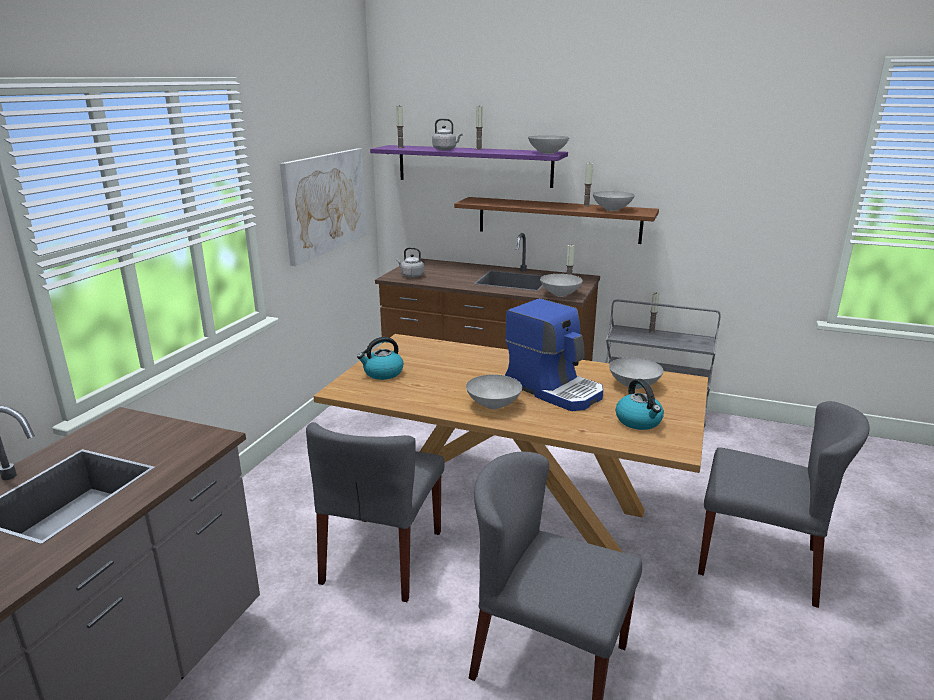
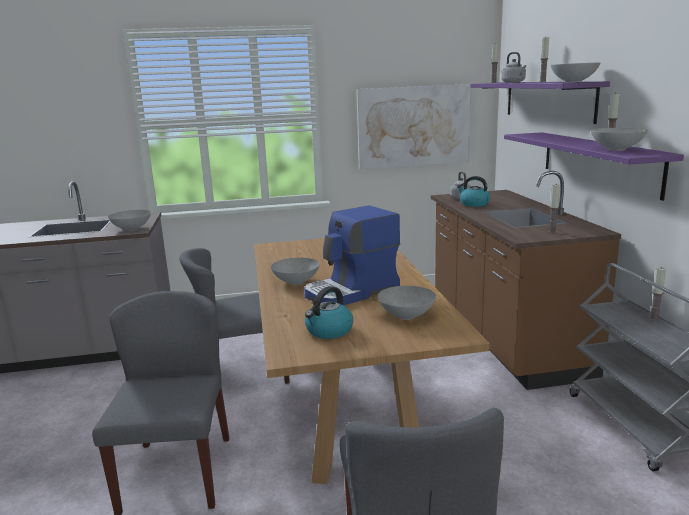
camera: 60 degrees right, 5 degrees down
kettle [357,337,403,380] -> kettle moved to [457,176,490,207]
brown shelf [454,197,659,244] -> purple shelf [504,132,684,201]
coffee machine [505,298,603,411] -> coffee machine turned 45 degrees clockwise [304,205,400,305]
grey bowl [540,274,583,297] -> grey bowl moved to [108,210,151,231]

